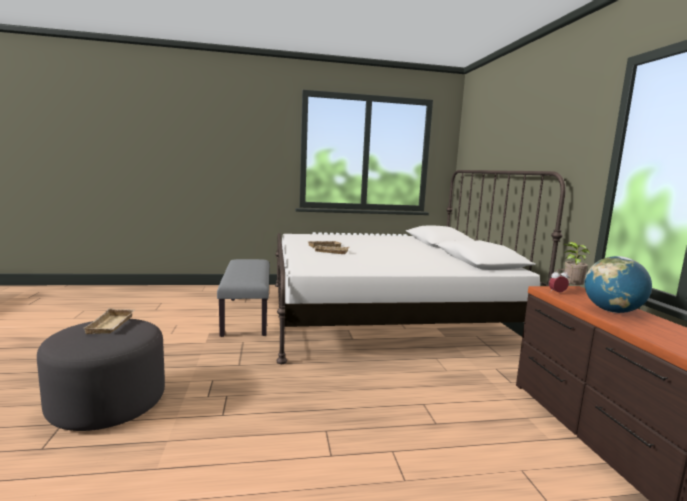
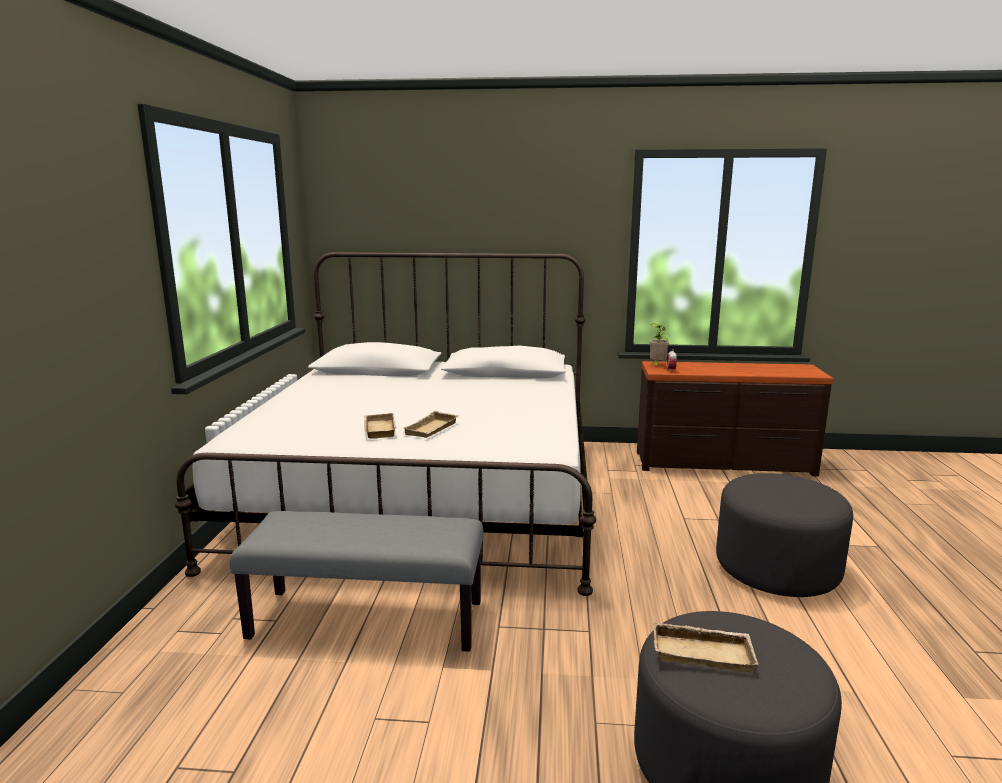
camera: 75 degrees left, 5 degrees up
globe [584,256,652,313] -> none
none -> grey ottoman [716,473,853,597]

